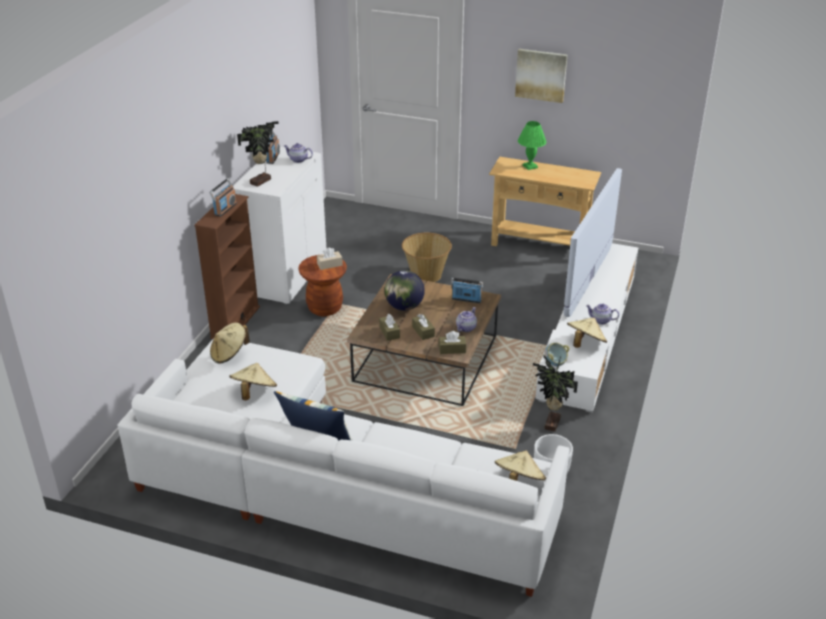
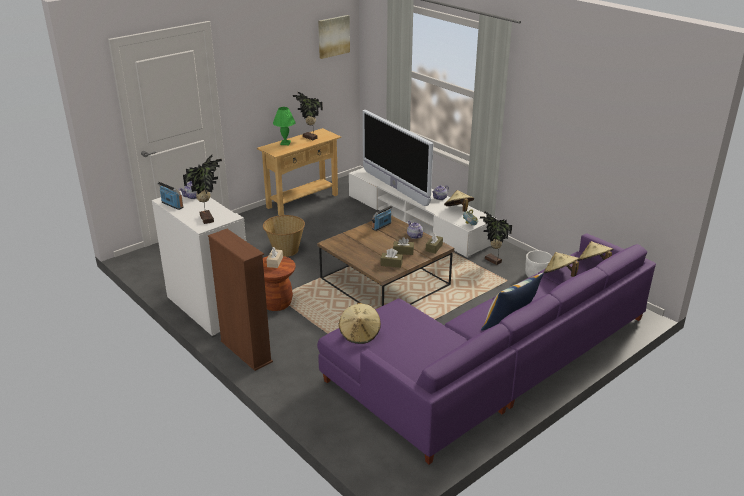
camera: 60 degrees left, 5 degrees down
white sofa [117,339,570,597] -> purple sofa [317,233,656,464]
radio [209,178,237,217] -> none
beige hat [229,363,277,400] -> beige hat moved to [544,252,579,277]
globe [384,270,425,311] -> none
picture [515,49,567,103] -> picture moved to [318,15,350,59]
none -> potted plant [293,92,323,140]

